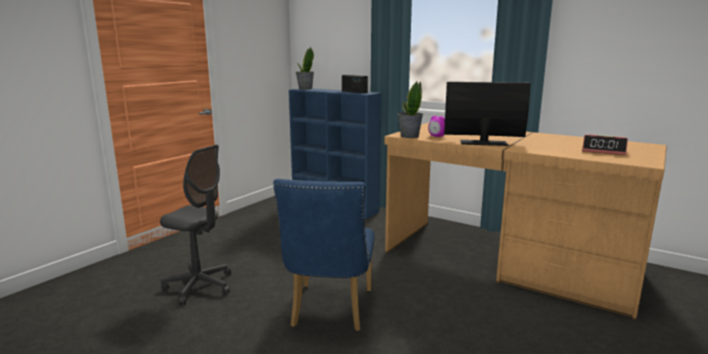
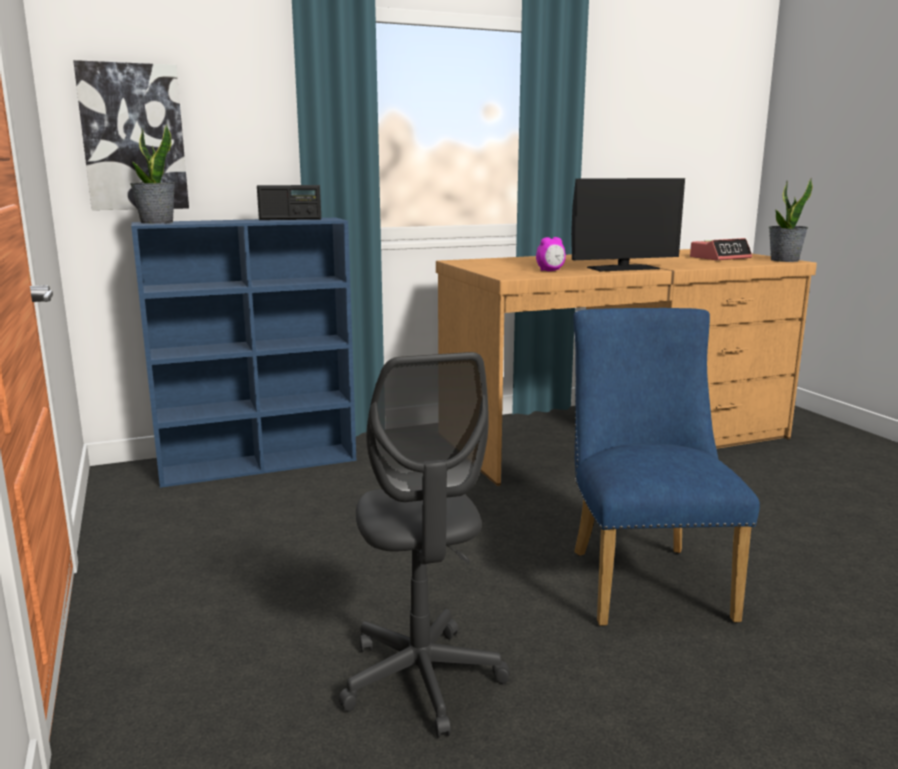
camera: 55 degrees left, 0 degrees up
grey office chair [160,145,231,305] -> grey office chair turned 105 degrees clockwise [339,352,509,738]
blue chair [273,179,375,331] -> blue chair turned 135 degrees counterclockwise [573,308,760,626]
potted plant [398,81,423,138] -> potted plant moved to [769,178,813,262]
monitor [444,82,531,146] -> monitor turned 150 degrees counterclockwise [571,178,685,271]
none -> picture [73,60,189,210]

